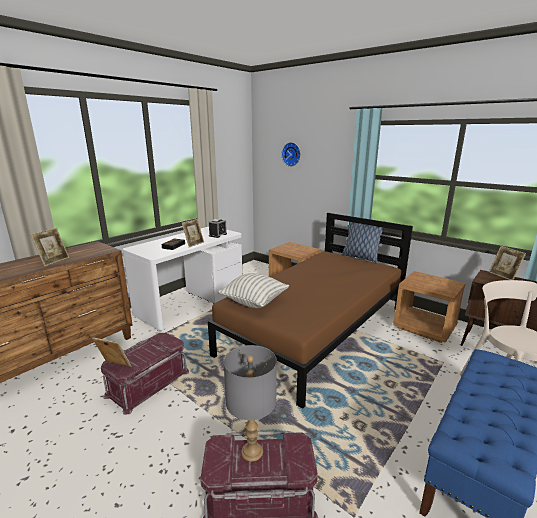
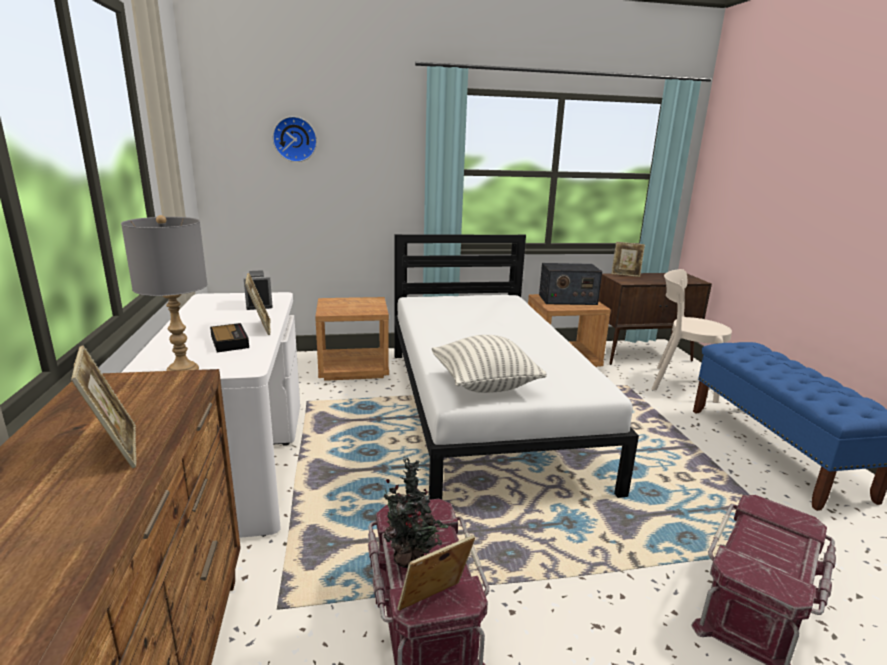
camera: 50 degrees left, 0 degrees up
brown bed [208,213,413,409] -> white bed [395,234,639,500]
grey table lamp [224,345,277,462] -> grey table lamp moved to [121,215,207,371]
pillow [342,222,384,263] -> none
none -> potted plant [377,456,448,568]
none -> radio [539,263,602,305]

